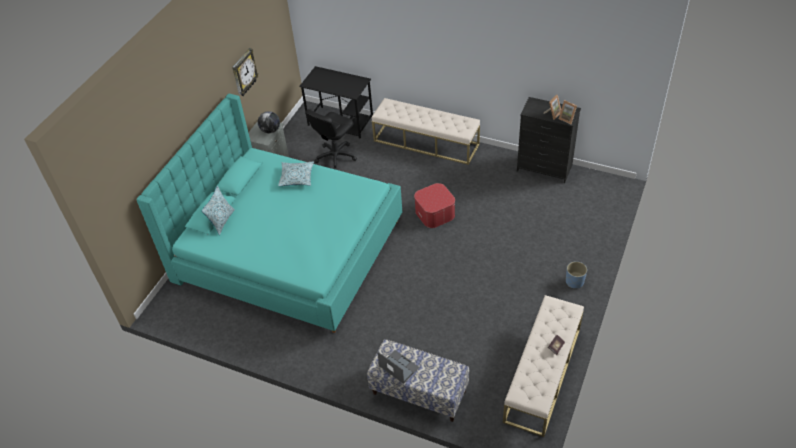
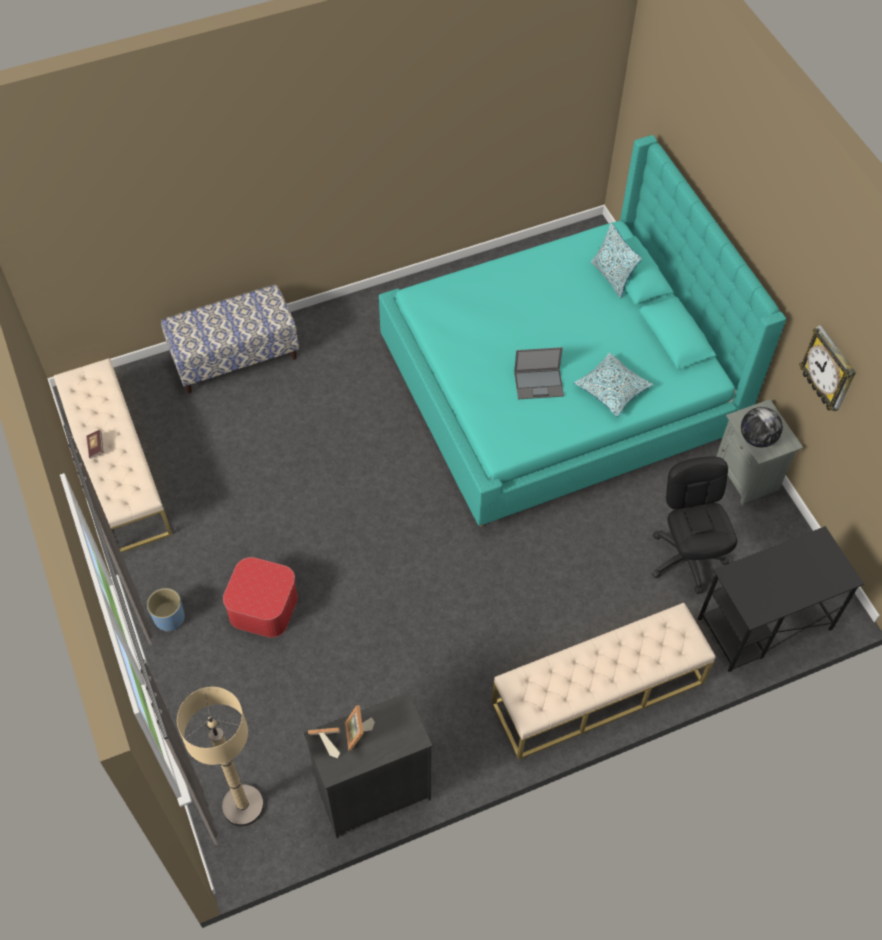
camera: 130 degrees right, 10 degrees up
laptop [377,350,420,384] -> laptop moved to [514,347,564,400]
ottoman [414,183,455,228] -> ottoman moved to [223,557,298,638]
none -> beige floor lamp [177,687,264,826]

